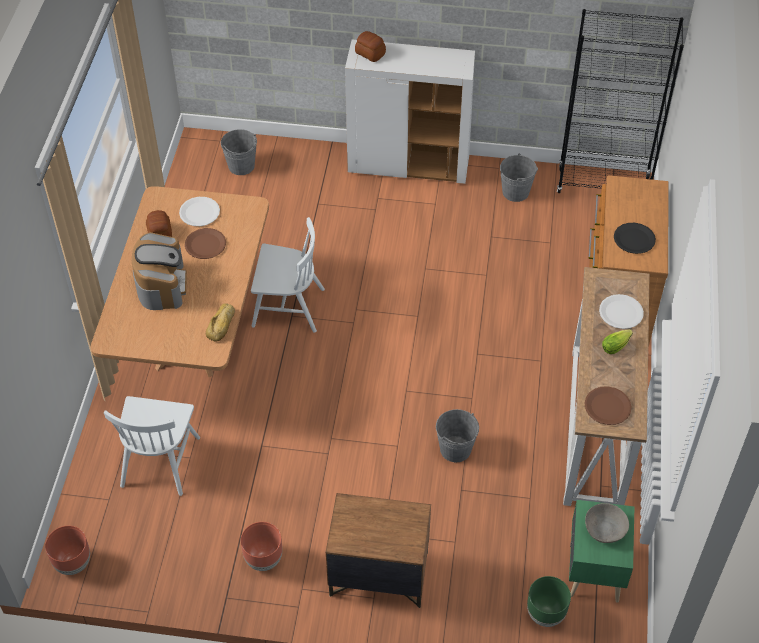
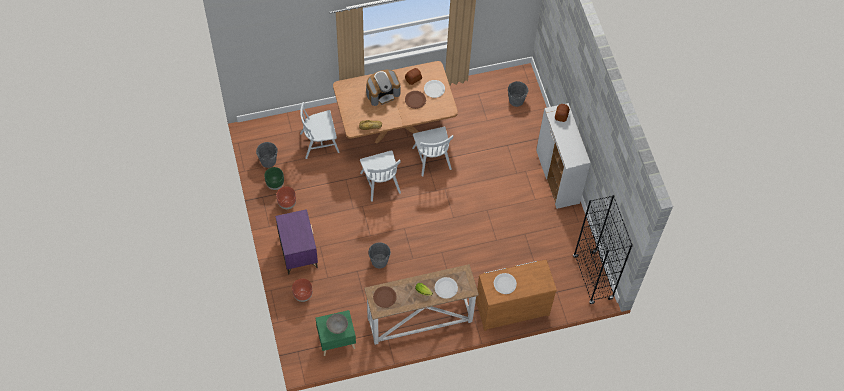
camera: 65 degrees right, 10 degrees up
brown planter [45,526,90,575] -> brown planter moved to [292,278,312,302]
brown nightstand [326,493,431,608] -> purple nightstand [275,209,318,274]
grey bucket [500,153,538,202] -> grey bucket moved to [256,142,278,168]
green planter [527,576,571,627] -> green planter moved to [264,167,284,190]
black plate [614,223,656,254] -> white plate [494,273,517,294]
none -> white chair [360,150,401,202]

